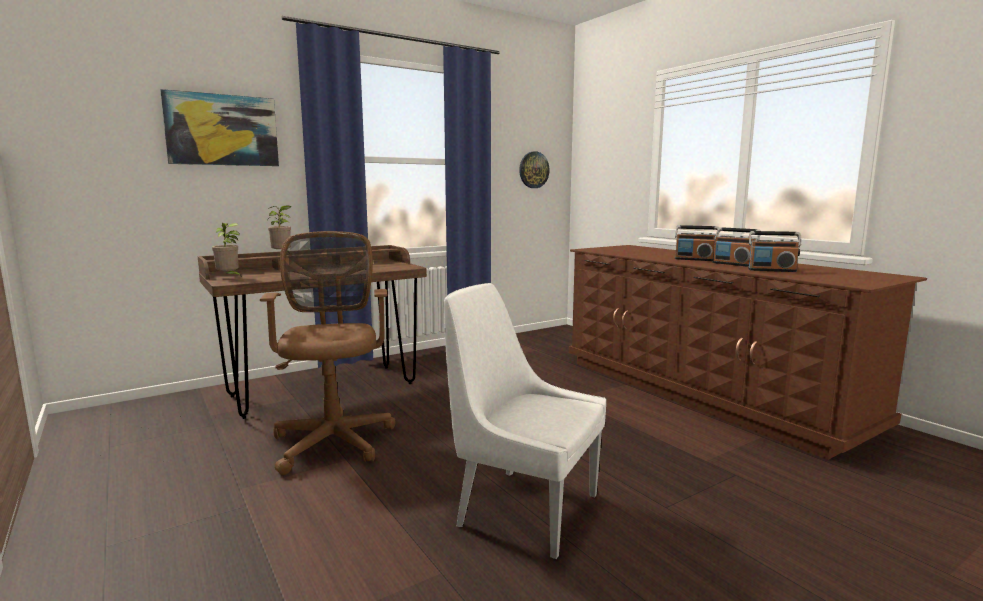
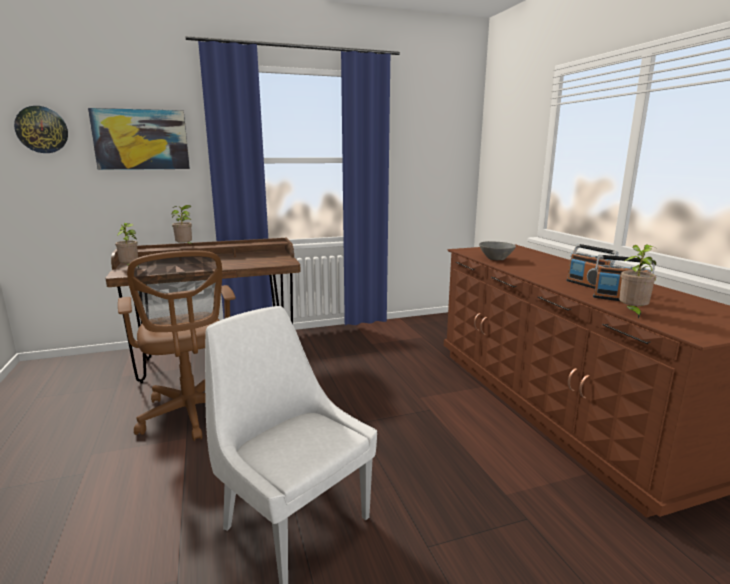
camera: 15 degrees right, 5 degrees up
brown office chair [260,231,395,475] -> brown office chair turned 150 degrees clockwise [118,250,235,441]
wall clock [519,151,550,188] -> wall clock moved to [14,106,68,153]
radio [675,225,719,261] -> none
none -> grey bowl [479,241,516,260]
none -> potted plant [619,245,656,318]

